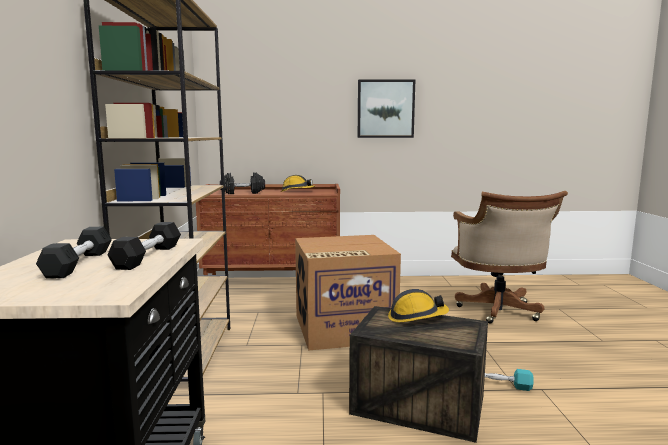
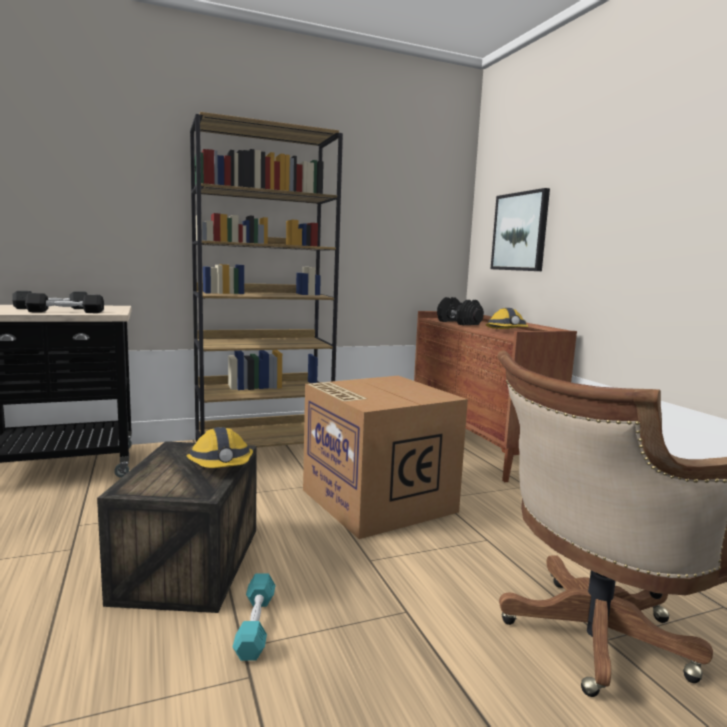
camera: 70 degrees right, 0 degrees up
picture [358,79,415,138] -> picture moved to [491,188,550,271]

